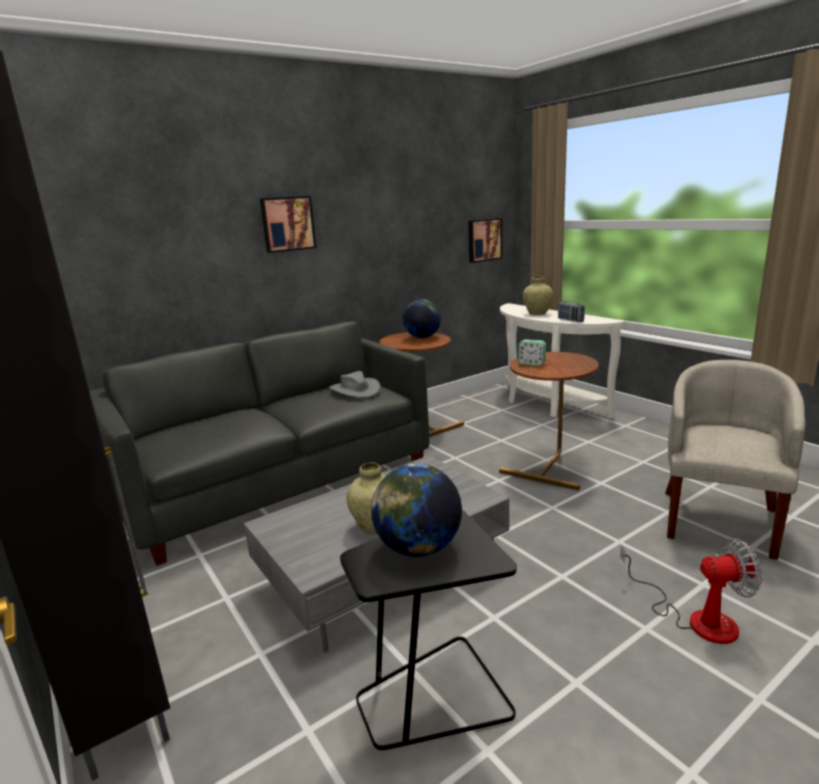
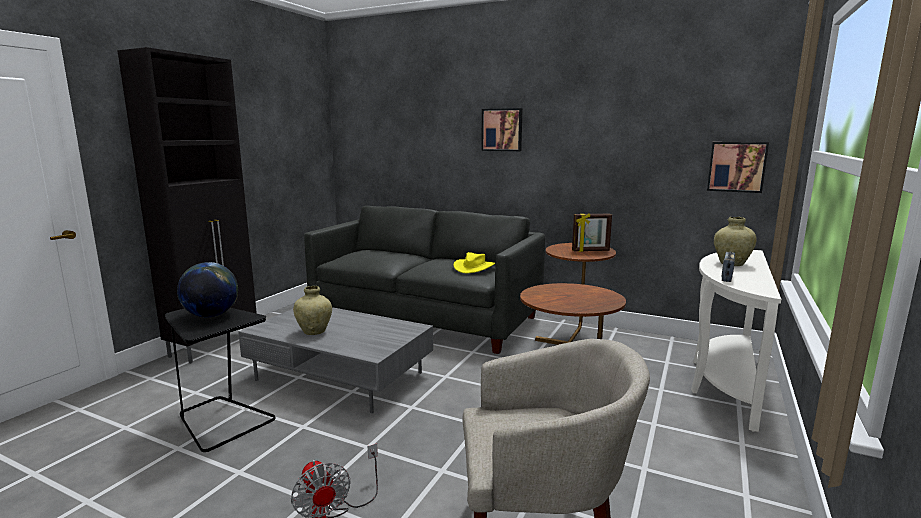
camera: 60 degrees right, 5 degrees down
grey hat [329,371,380,398] -> yellow hat [454,252,495,273]
globe [403,299,441,338] -> picture frame [572,213,612,252]
alarm clock [518,339,546,366] -> none

